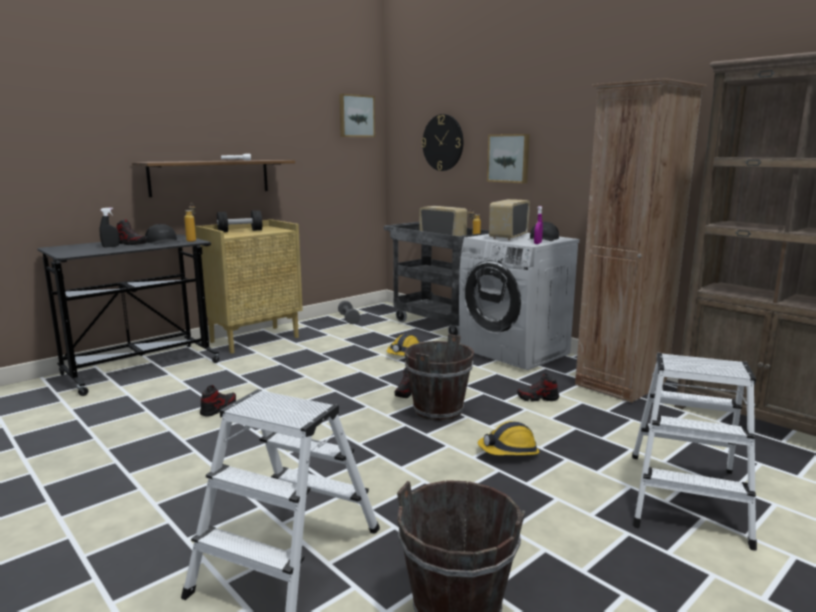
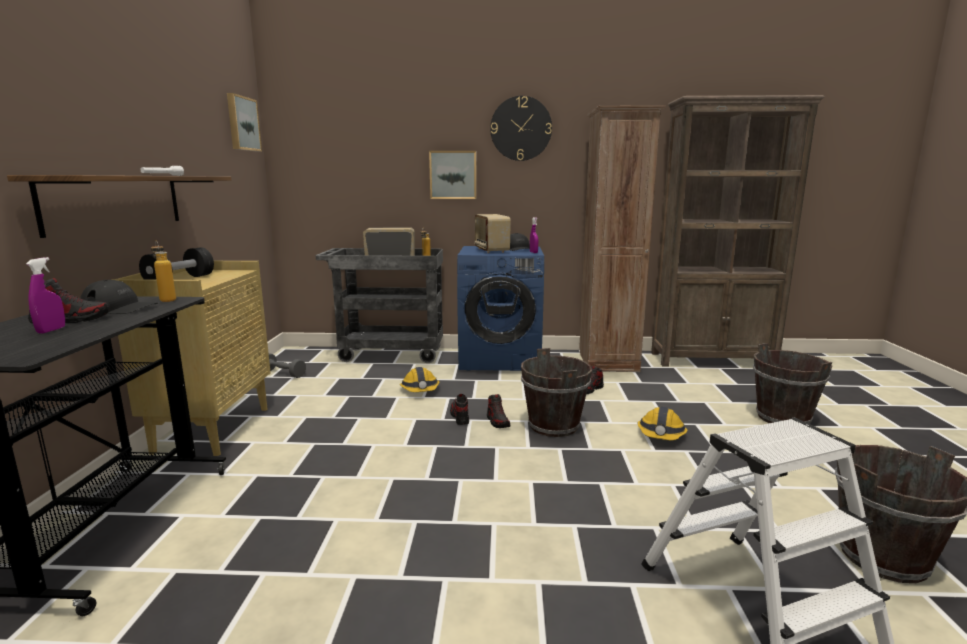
camera: 45 degrees left, 0 degrees up
black spray bottle [100,207,119,248] -> purple spray bottle [26,257,65,333]
shoe [200,385,236,417] -> shoe moved to [450,394,469,425]
wall clock [421,114,463,171] -> wall clock moved to [490,96,552,161]
white washing machine [459,233,579,370] -> blue washing machine [457,246,544,371]
white step ladder [632,352,757,551] -> brown bucket [753,343,833,424]

